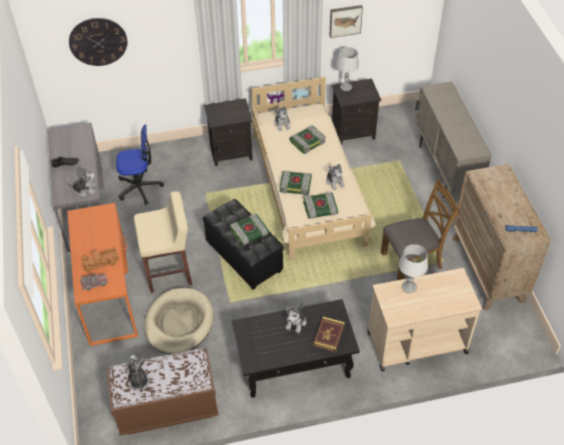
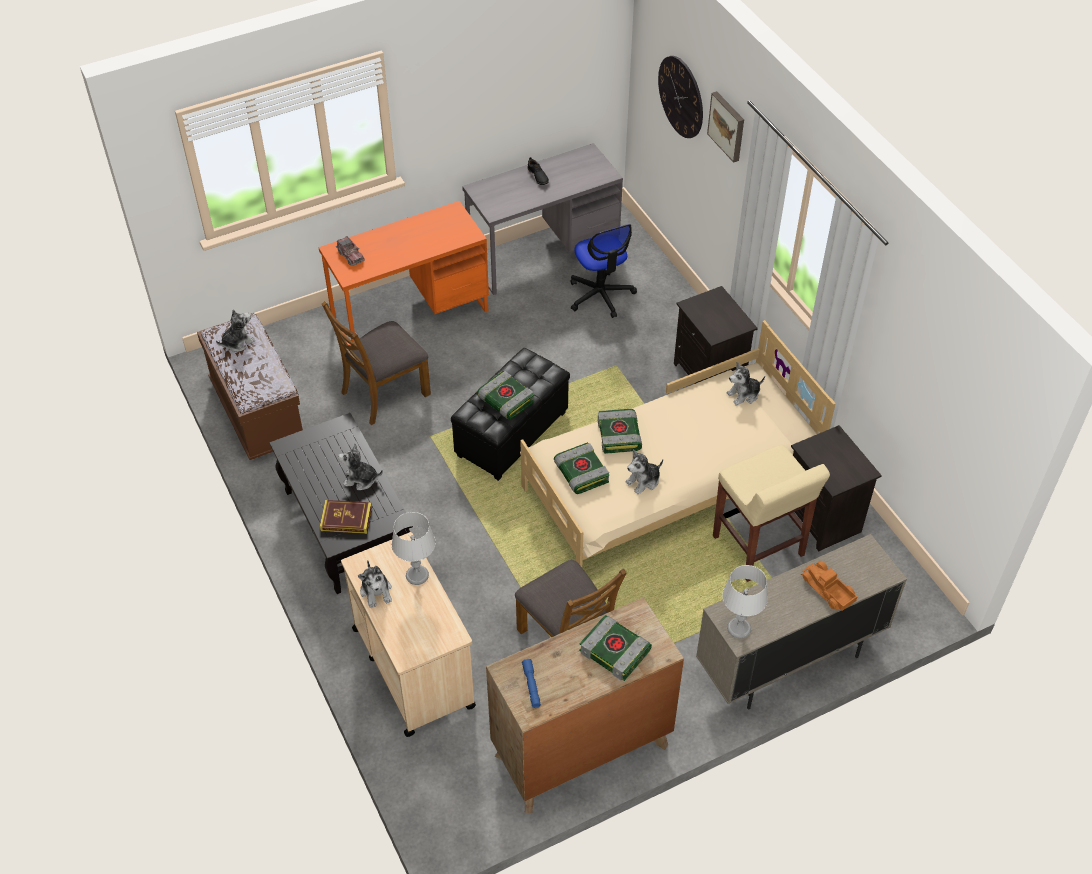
camera: 75 degrees right, 0 degrees up
plush toy [68,168,96,196] -> plush toy moved to [358,560,392,608]
toy truck [81,248,119,272] -> toy truck moved to [801,560,858,611]
beige stool [134,192,192,293] -> beige stool moved to [713,445,830,582]
beige dog bed [144,288,214,354] -> brown chair [322,301,431,425]
book [289,126,326,154] -> book moved to [579,615,652,681]
picture [329,5,363,38] -> picture moved to [707,91,744,163]
grey table lamp [336,47,359,91] -> grey table lamp moved to [722,565,768,639]

